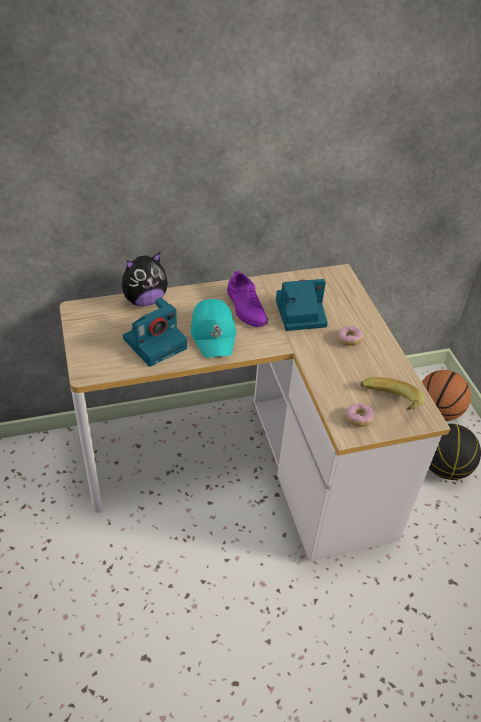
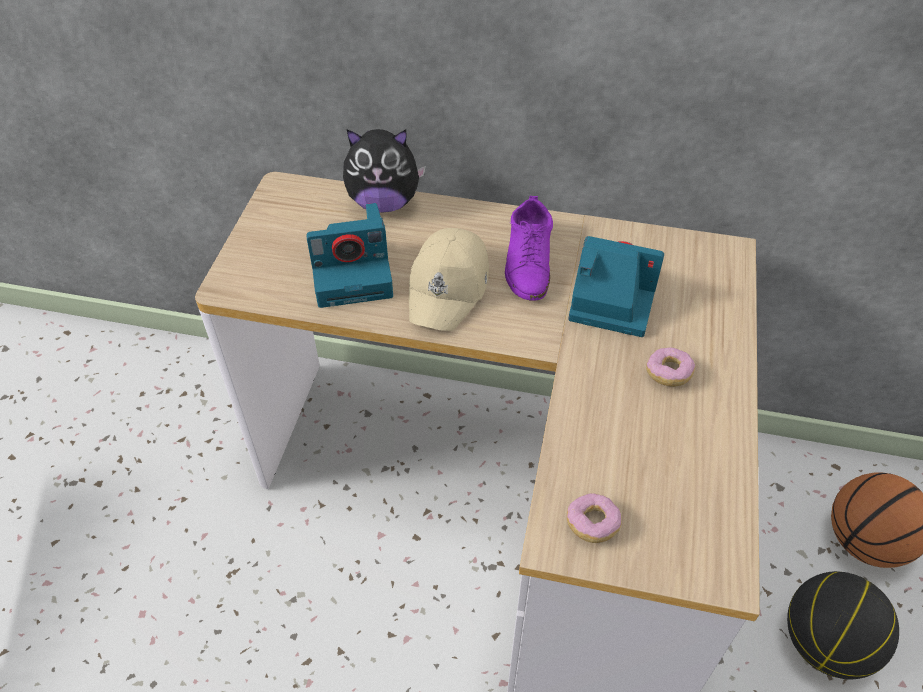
camera: 30 degrees right, 5 degrees up
turquoise cap [191,299,236,357] -> beige cap [409,228,489,331]
banana [360,377,425,410] -> none

